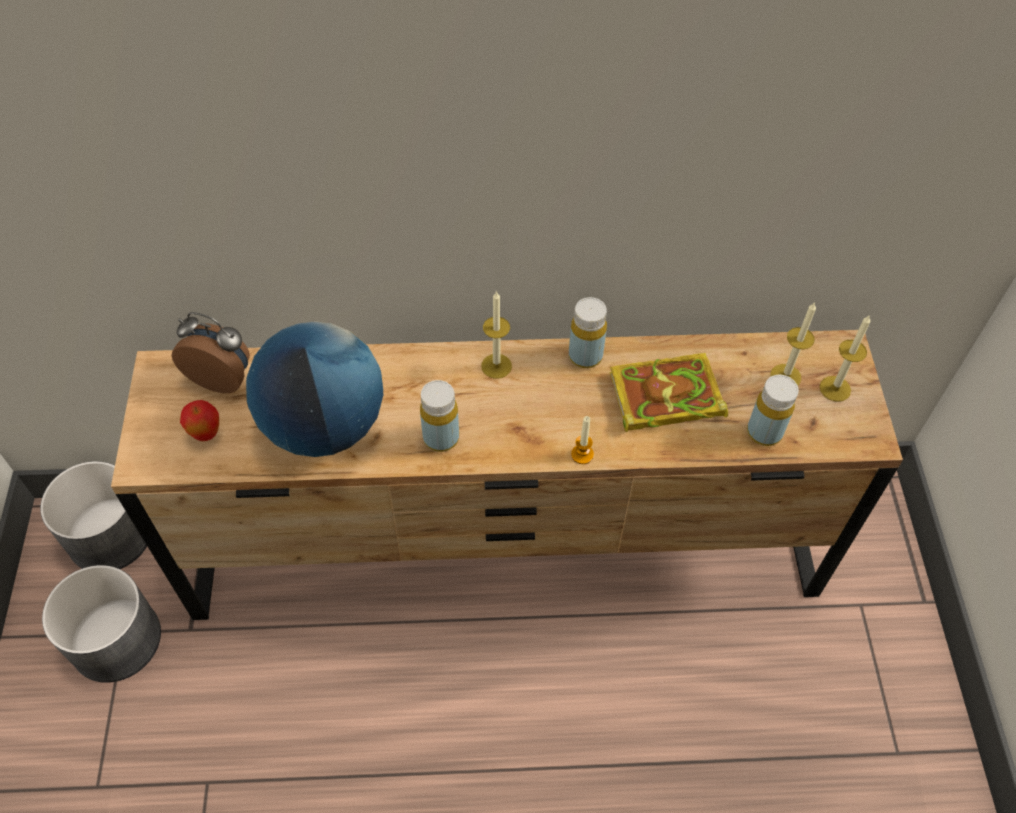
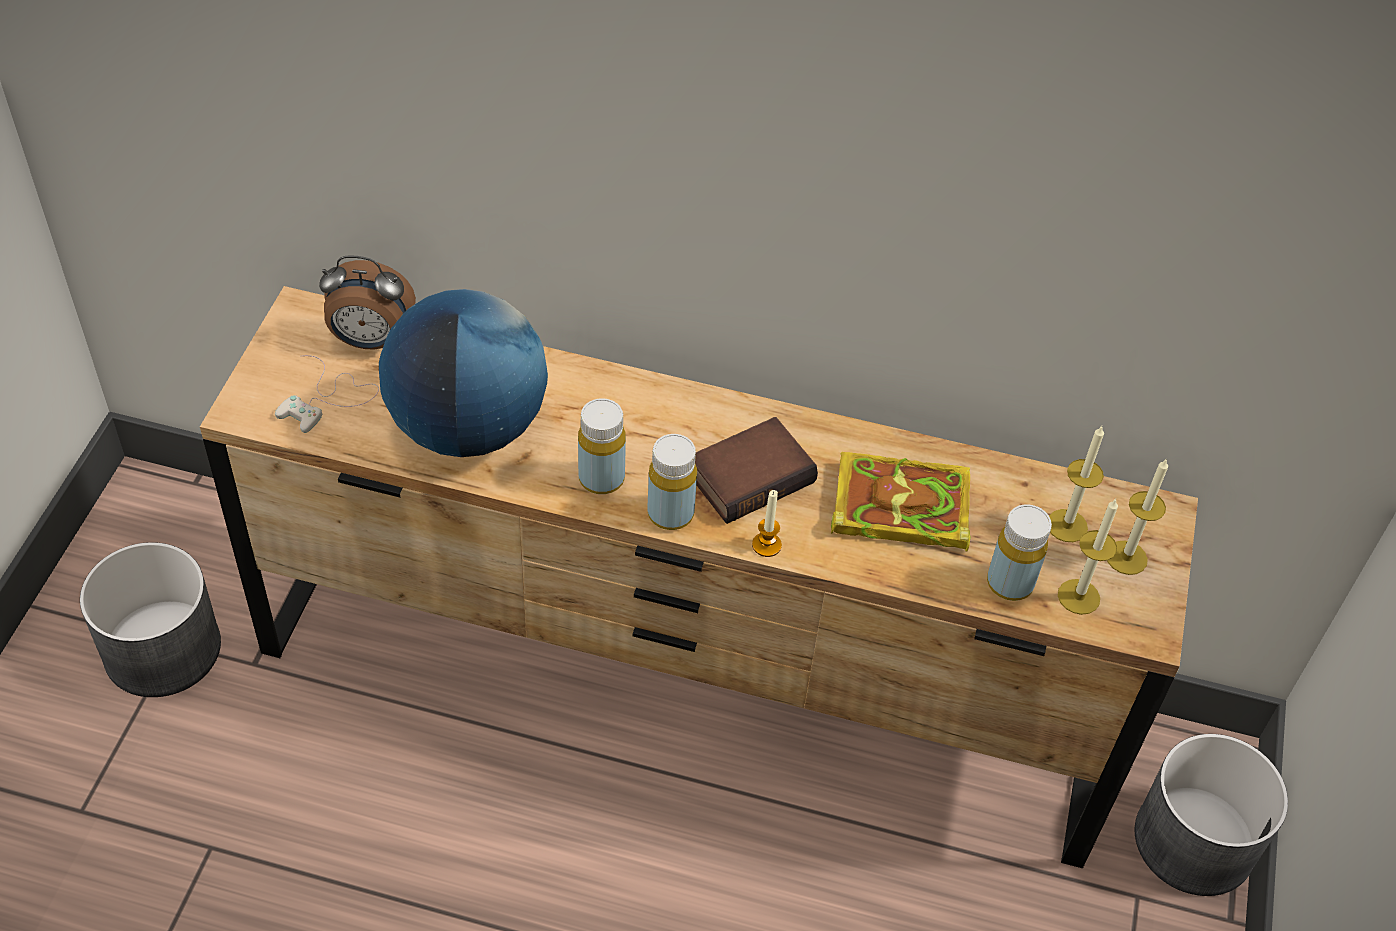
camera: 15 degrees right, 5 degrees down
grey planter [40,461,147,569] -> grey planter moved to [1135,734,1288,896]
alarm clock [171,312,250,393] -> alarm clock turned 150 degrees clockwise [319,256,416,349]
apple [180,400,219,441] -> white game controller [275,355,379,433]
candle [481,291,512,379] -> candle moved to [1058,499,1118,615]
yellow bottle [569,297,607,368] -> yellow bottle moved to [647,434,697,530]
none -> book [695,417,818,524]

